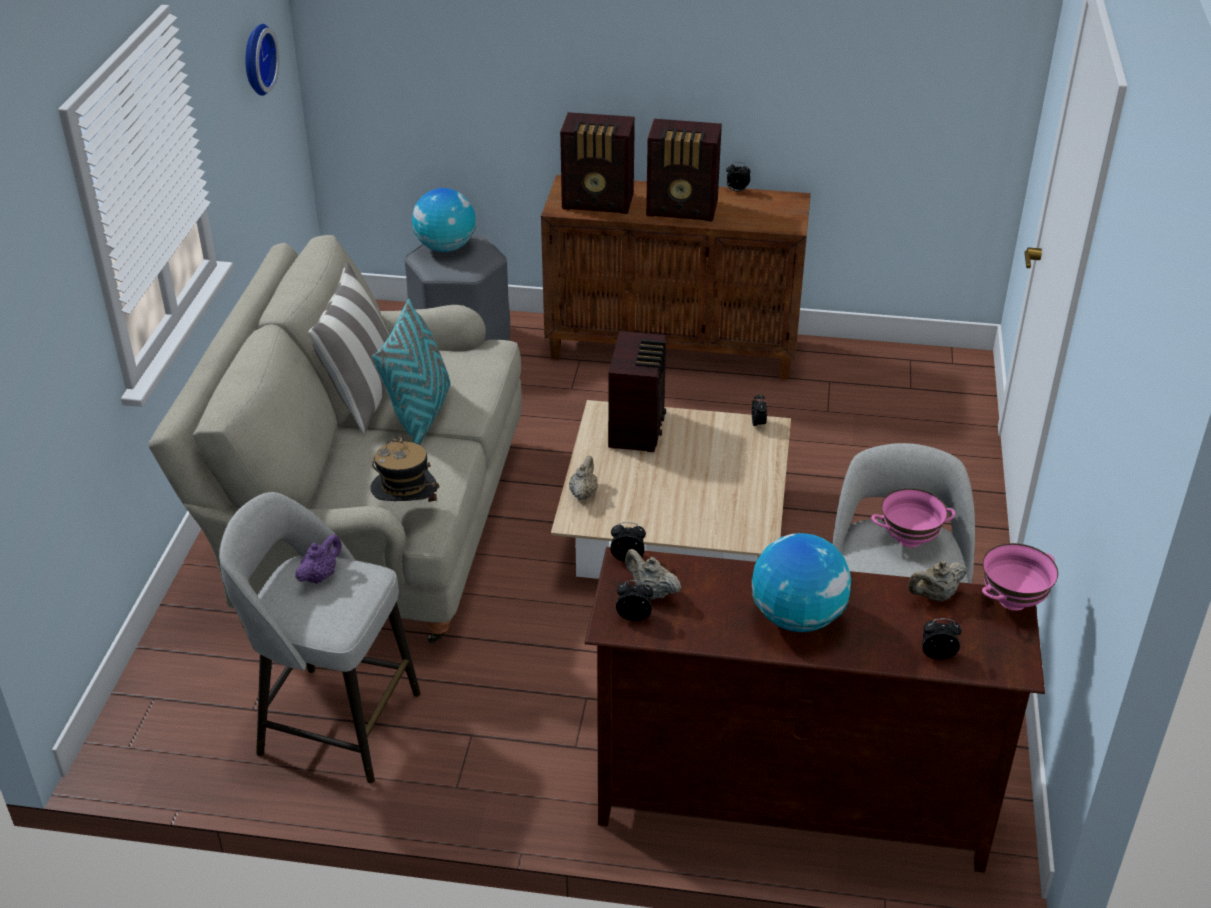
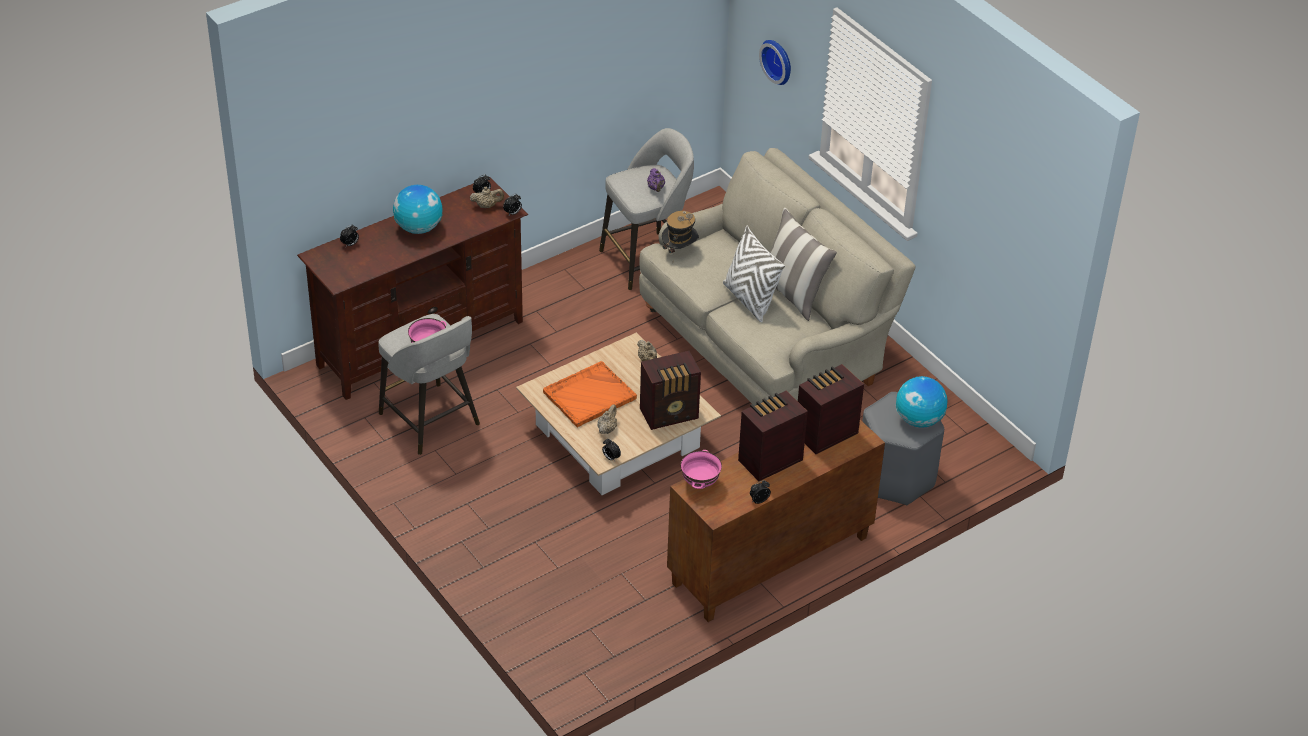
camera: 135 degrees right, 5 degrees up
wall clock [246,24,279,96] -> wall clock moved to [759,40,791,85]
turquoise pillow [372,298,450,445] -> white pillow [723,226,785,323]
radio [608,331,666,452] -> radio turned 75 degrees counterclockwise [640,351,701,430]
beige teapot [908,561,967,601] -> beige teapot moved to [597,405,617,434]
pink bowl [982,543,1058,611] -> pink bowl moved to [681,450,722,489]
none -> orange tray [543,361,637,428]

